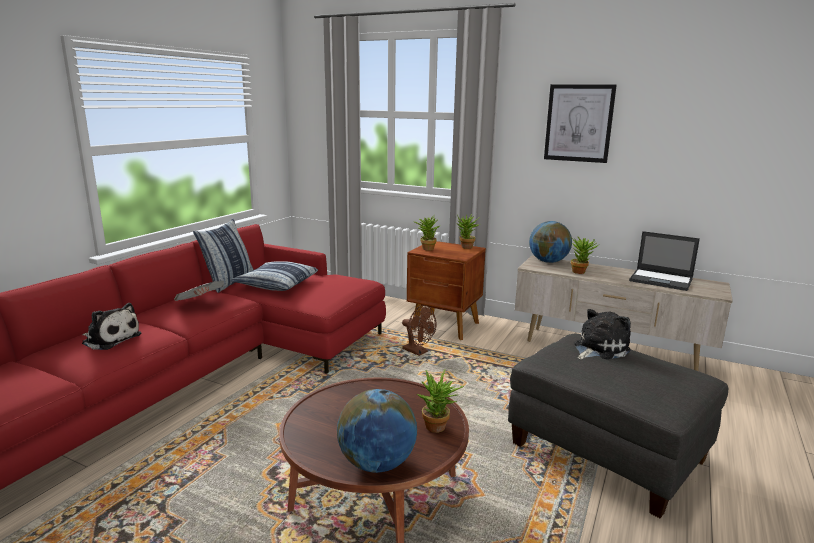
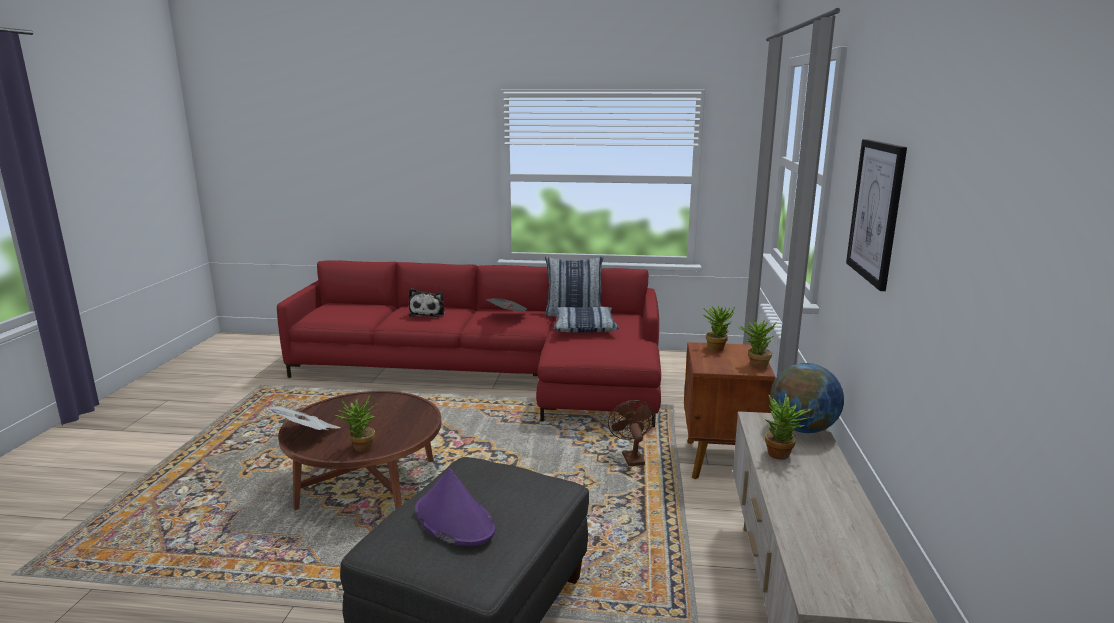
camera: 70 degrees right, 0 degrees up
globe [337,389,417,473] -> newspaper [267,406,341,430]
brown fan [402,305,437,356] -> brown fan turned 150 degrees clockwise [608,400,655,466]
plush toy [574,309,631,360] -> none
laptop [629,231,700,291] -> none
none -> purple hat [415,468,495,546]

